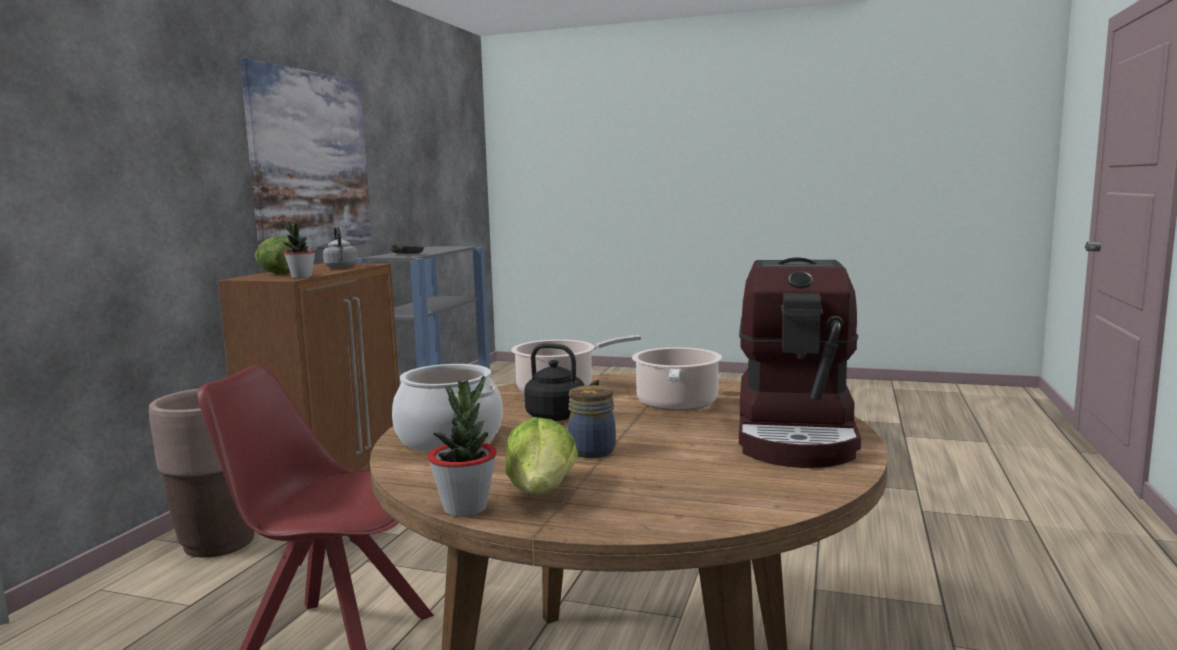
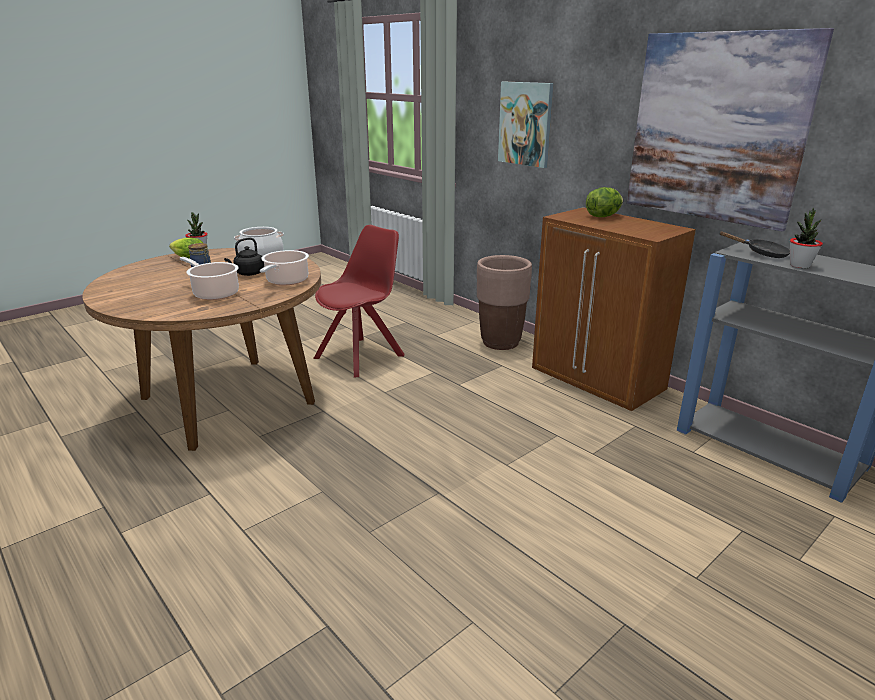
camera: 120 degrees right, 15 degrees up
potted plant [282,220,315,278] -> potted plant moved to [790,208,823,268]
grey kettle [323,226,358,268] -> none
coffee machine [739,258,861,468] -> none
none -> picture [498,82,553,168]

